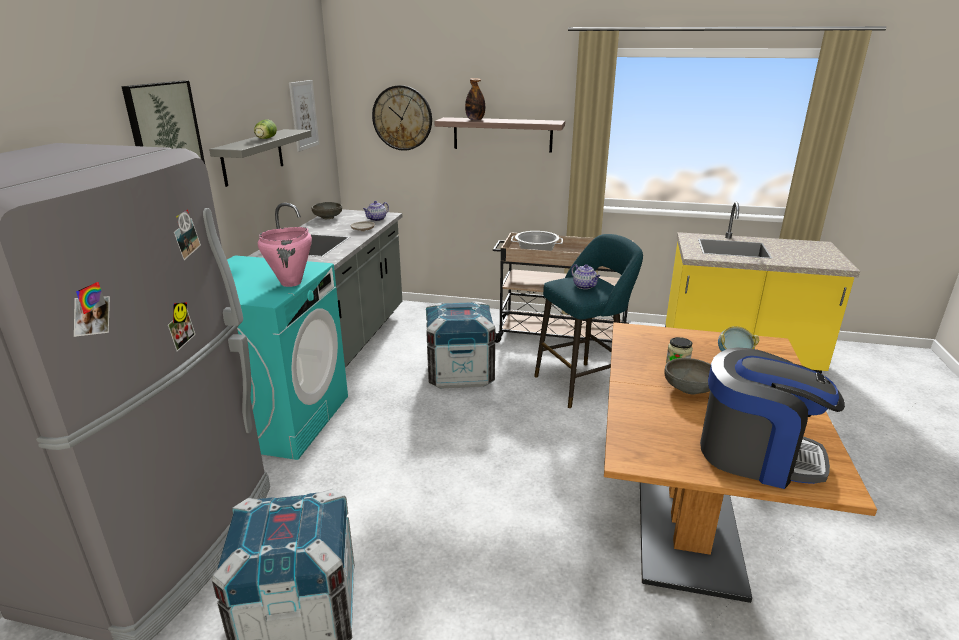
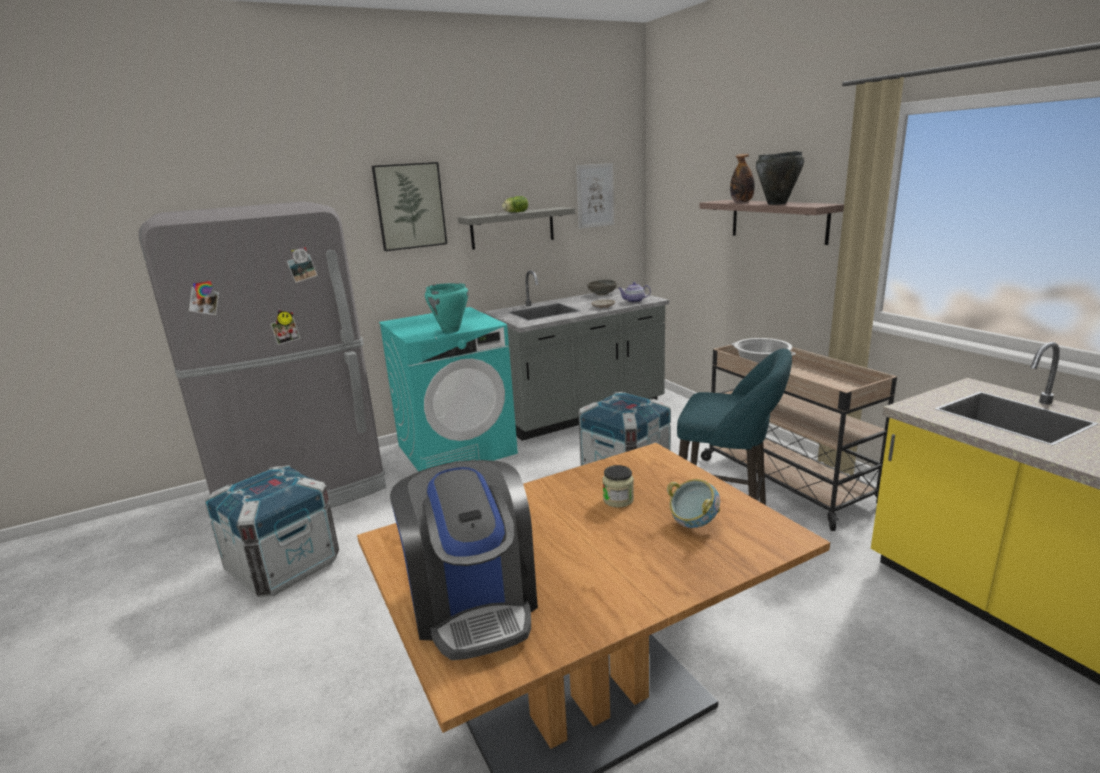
camera: 50 degrees right, 5 degrees down
pink cooking pot [258,227,312,287] -> turquoise cooking pot [425,283,469,333]
wall clock [372,85,432,151] -> none
teapot [571,264,600,289] -> none
grey bowl [664,358,711,394] -> none
none -> black cooking pot [756,151,804,205]

